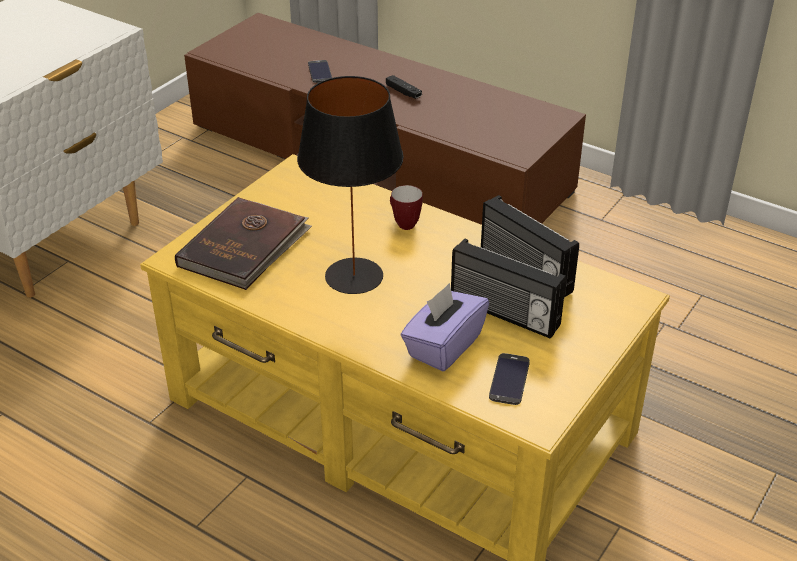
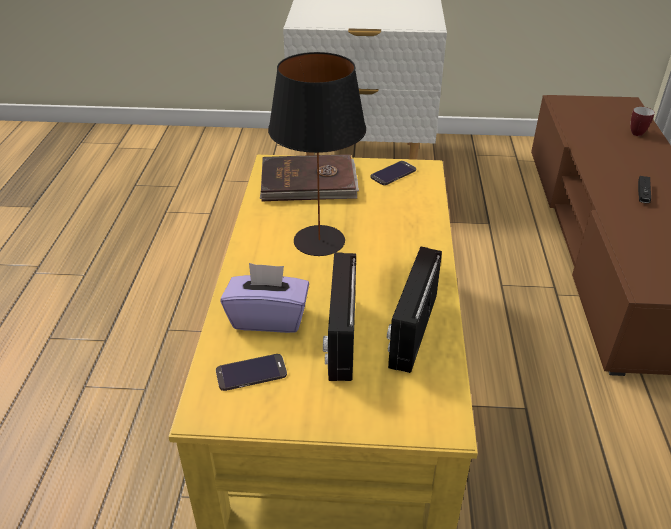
camera: 60 degrees right, 0 degrees up
phone [308,60,332,83] -> phone moved to [370,161,416,185]
mug [390,185,423,230] -> mug moved to [630,107,655,136]

